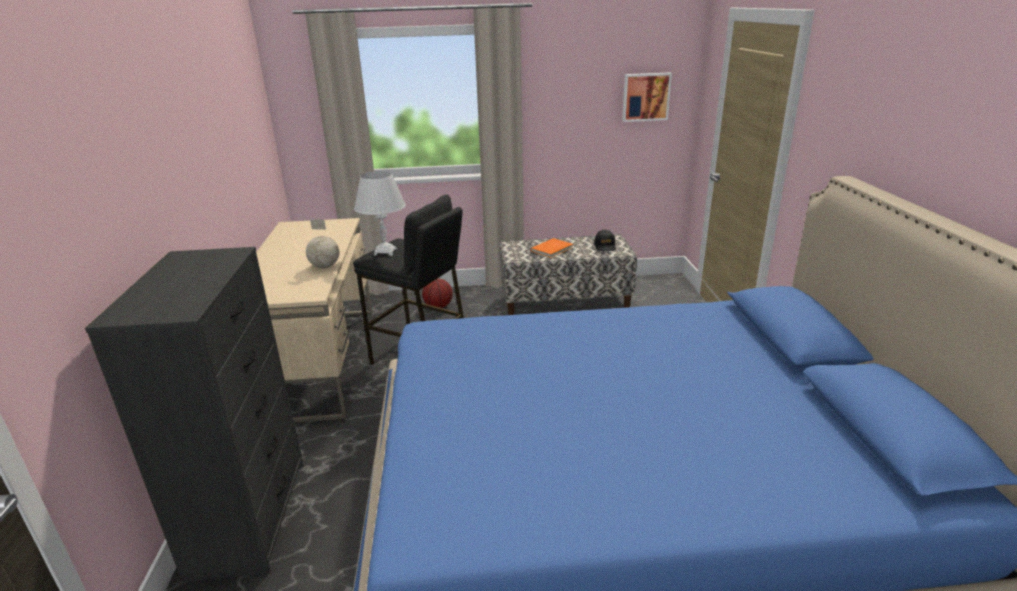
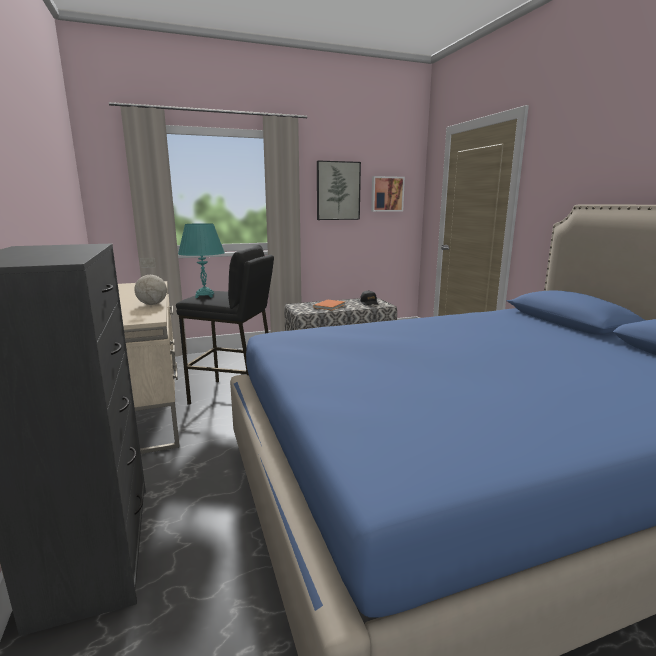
camera: 15 degrees left, 10 degrees down
white table lamp [354,171,406,256] -> turquoise table lamp [178,223,225,298]
basketball [422,278,453,308] -> none
none -> picture [317,160,361,220]

